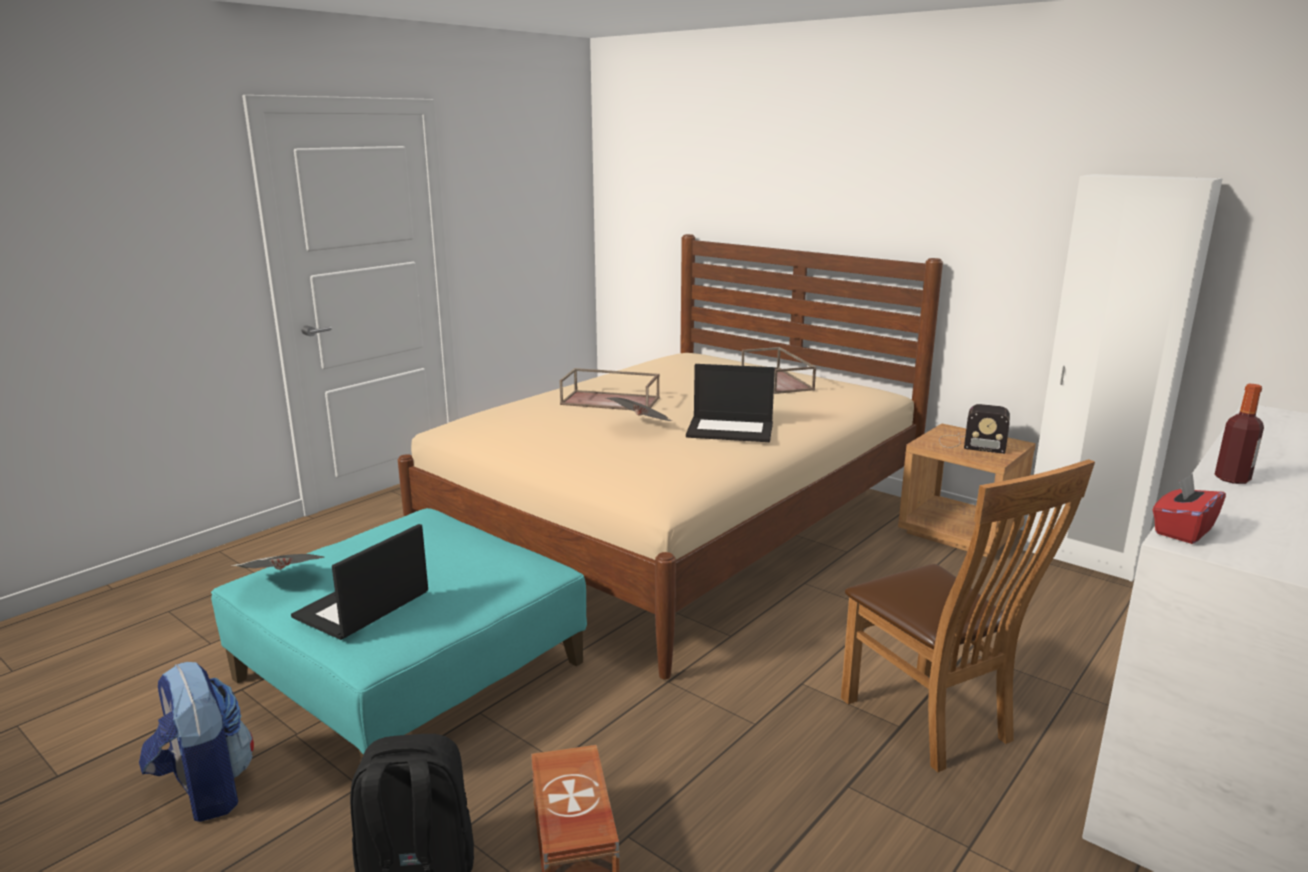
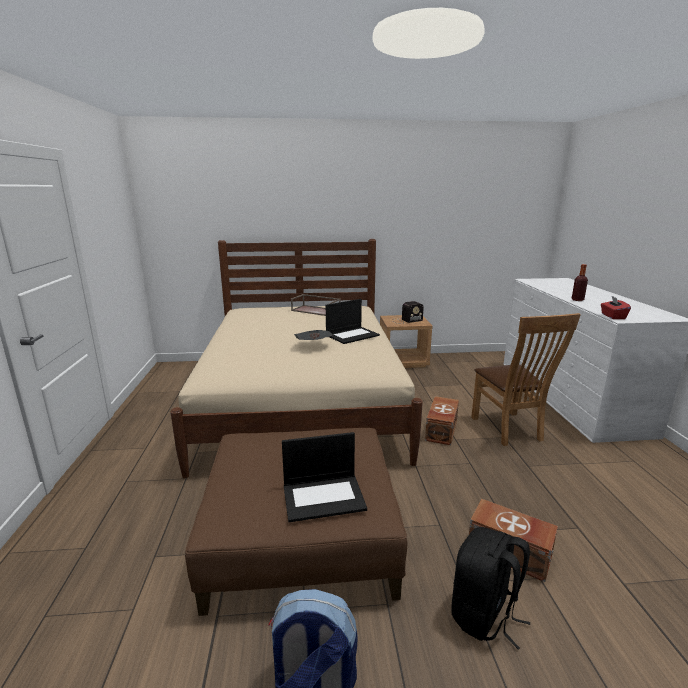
camera: 45 degrees left, 0 degrees up
turquoise ottoman [211,508,587,760] -> brown ottoman [185,428,407,616]
newspaper [231,554,324,570] -> none
laptop [291,524,428,640] -> laptop turned 90 degrees counterclockwise [282,432,367,522]
brown tray [559,368,660,410] -> none
brown chair [841,459,1095,772] -> brown chair turned 60 degrees clockwise [471,313,581,446]
white wardrobe [1023,174,1223,582] -> none
none -> brown storage box [425,396,459,445]

